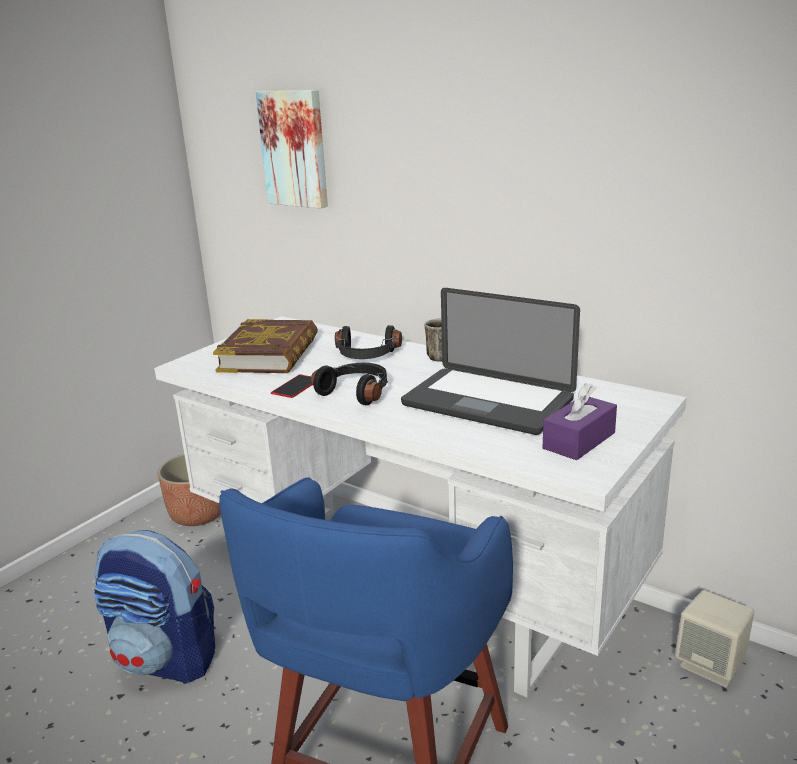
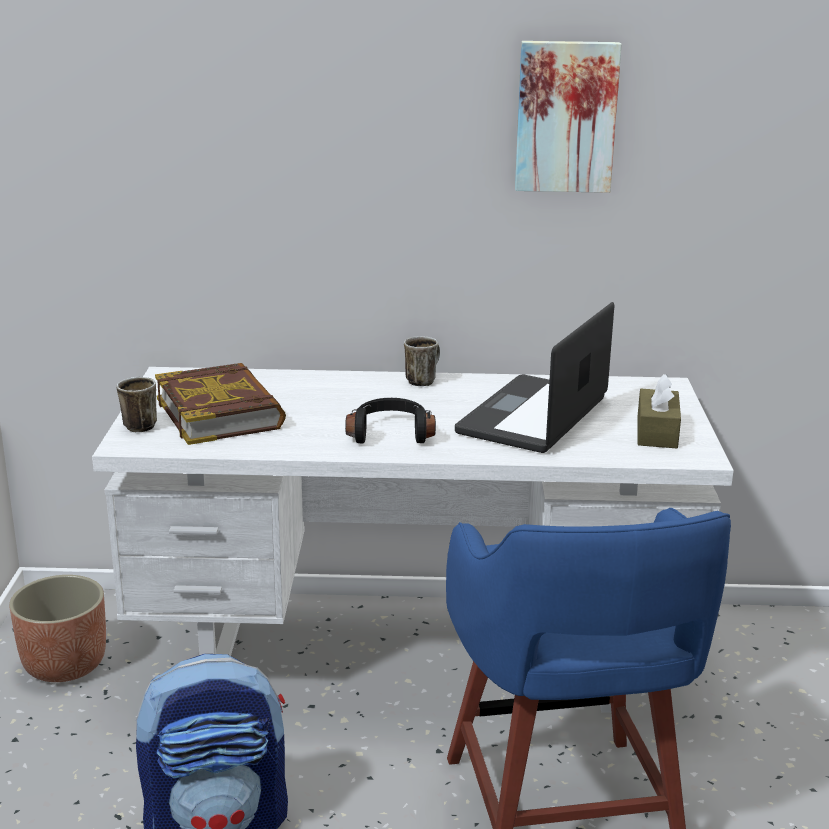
camera: 35 degrees left, 0 degrees up
picture [256,90,328,209] -> picture moved to [515,41,622,193]
phone [271,374,312,398] -> none
black headphones [335,325,402,359] -> none
laptop [401,288,580,435] -> laptop turned 120 degrees clockwise [455,302,614,453]
purple tissue box [543,383,617,460] -> brown tissue box [637,374,681,448]
beige speaker [675,590,754,687] -> none
none -> mug [116,377,157,432]

